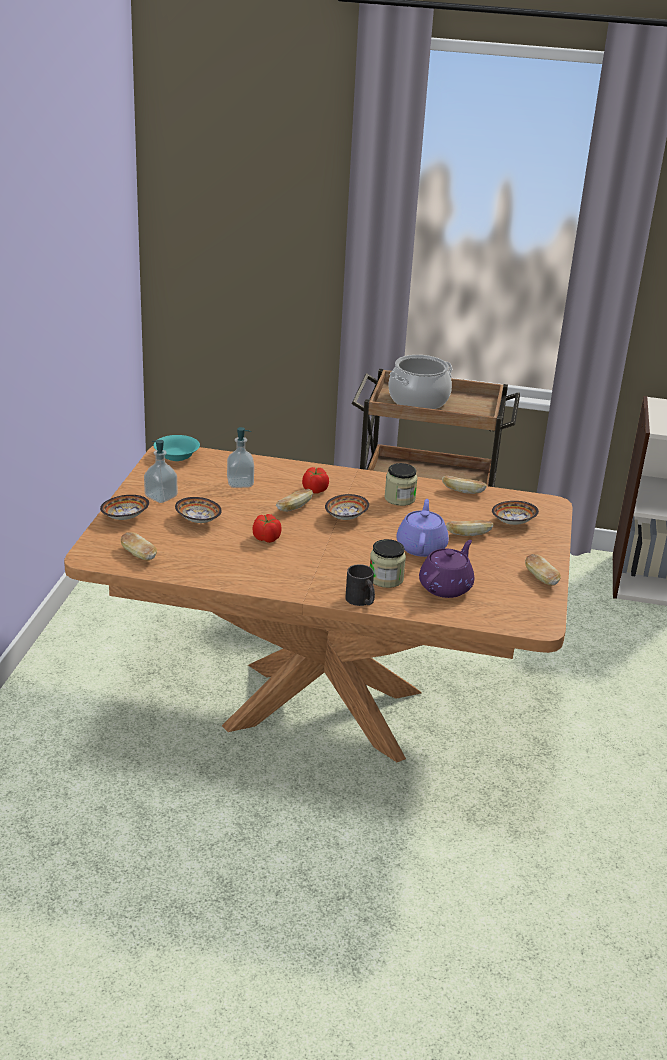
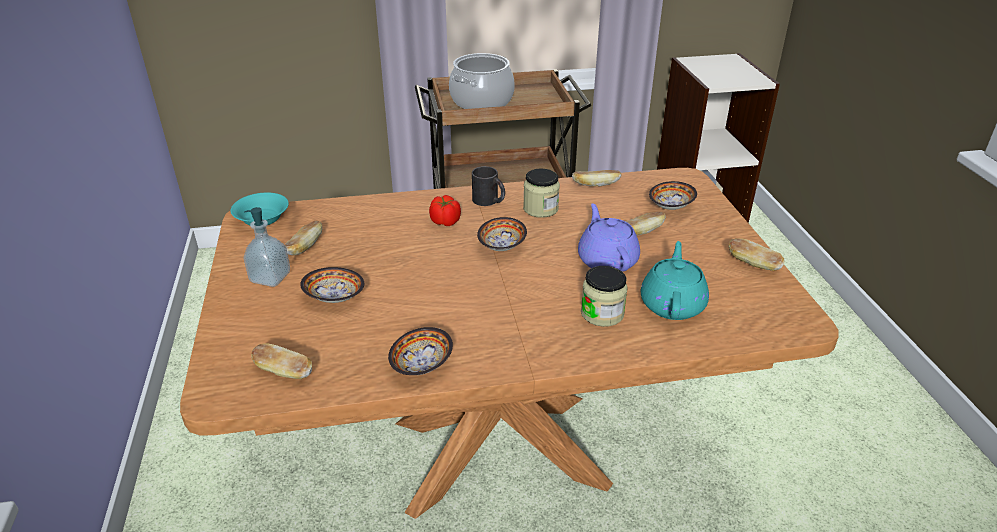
camera: 20 degrees left, 5 degrees up
bowl [100,495,149,520] -> bowl moved to [388,327,453,375]
soap dispenser [227,427,254,488] -> none
tomato [253,514,282,543] -> none
bread [276,489,313,512] -> bread moved to [285,221,322,255]
black mug [345,564,375,606] -> black mug moved to [472,166,505,206]
purple teapot [419,540,474,598] -> turquoise teapot [641,241,709,320]

